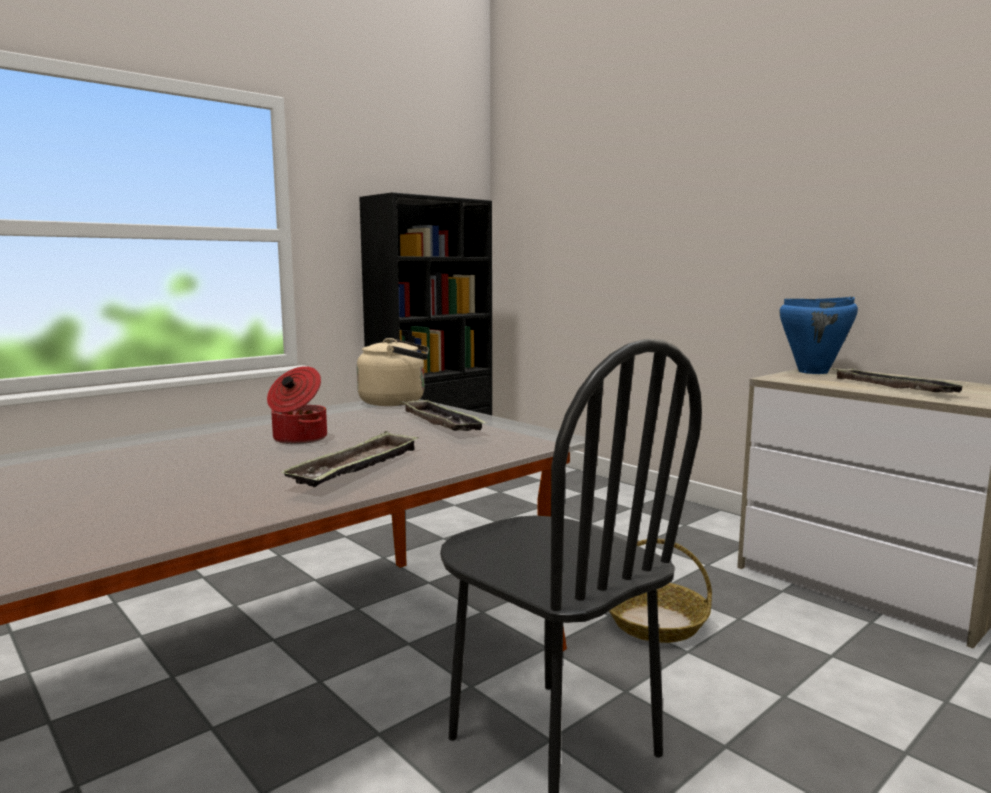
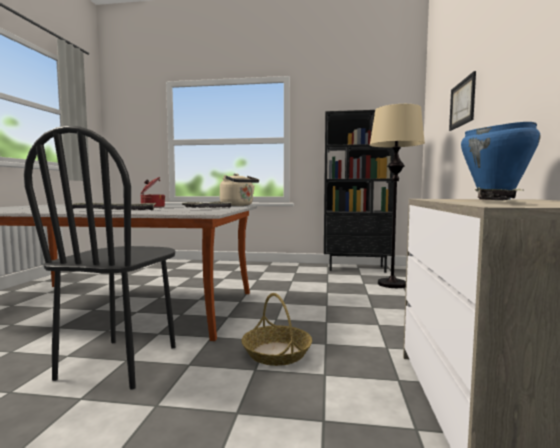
camera: 50 degrees right, 5 degrees down
none -> beige floor lamp [370,104,425,288]
none -> picture [449,71,476,131]

